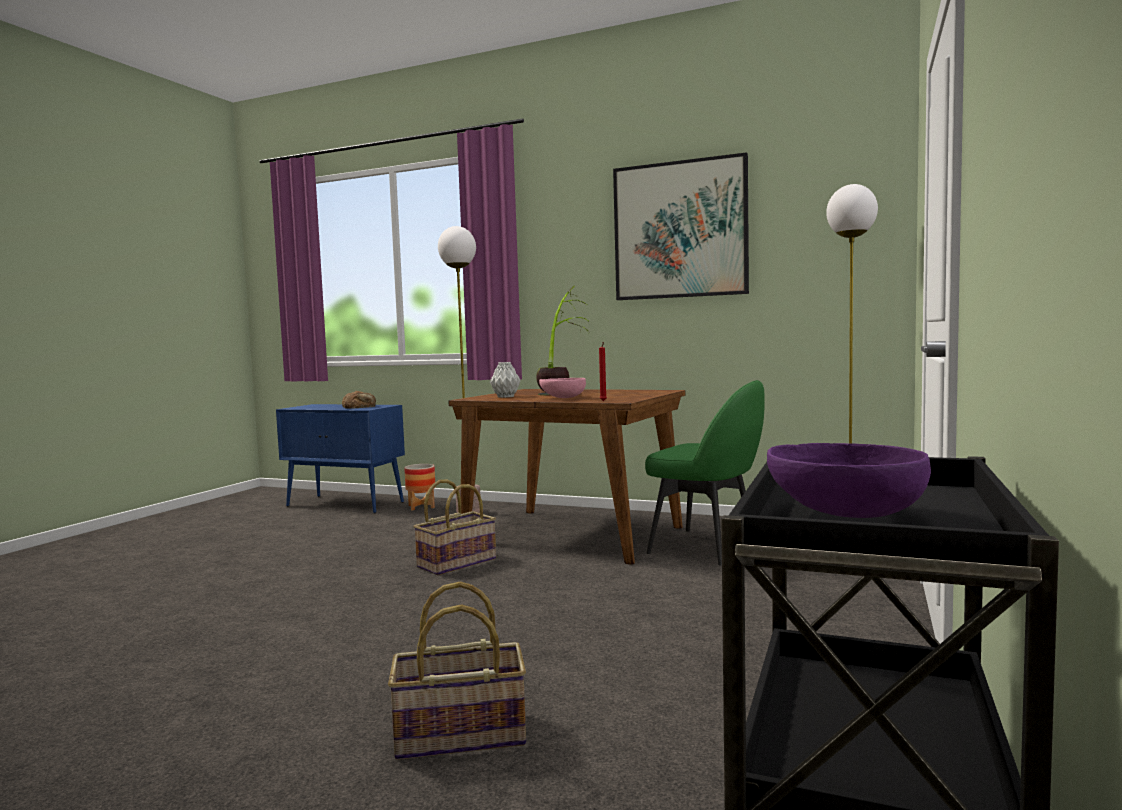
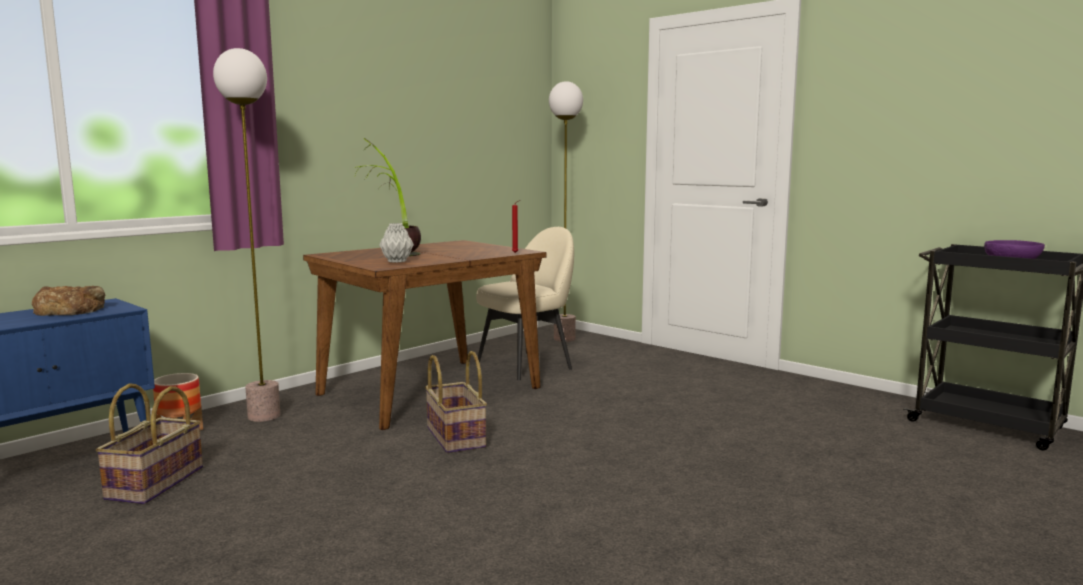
camera: 70 degrees left, 5 degrees up
basket [388,581,526,760] -> basket moved to [96,383,203,504]
pink bowl [539,378,586,398] -> none
picture [613,152,749,300] -> none
green chair [645,380,765,565] -> beige chair [476,227,574,380]

